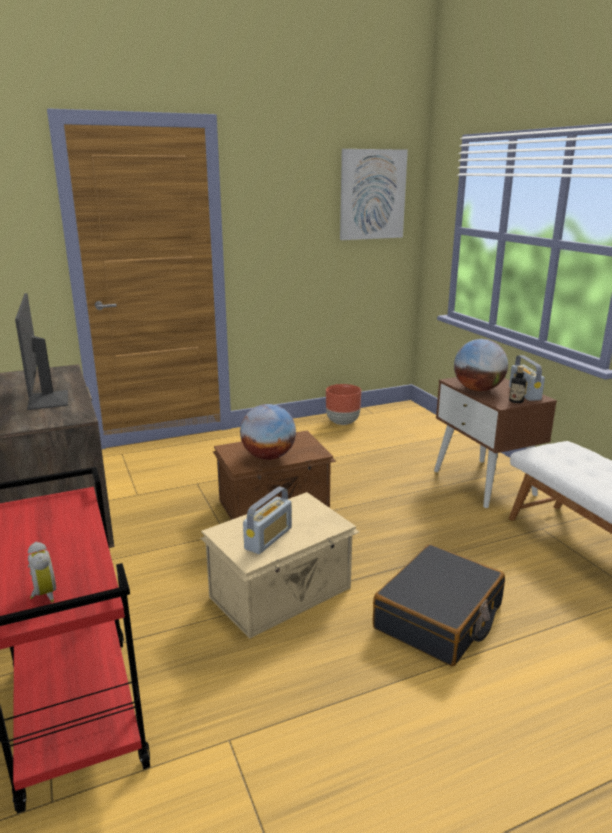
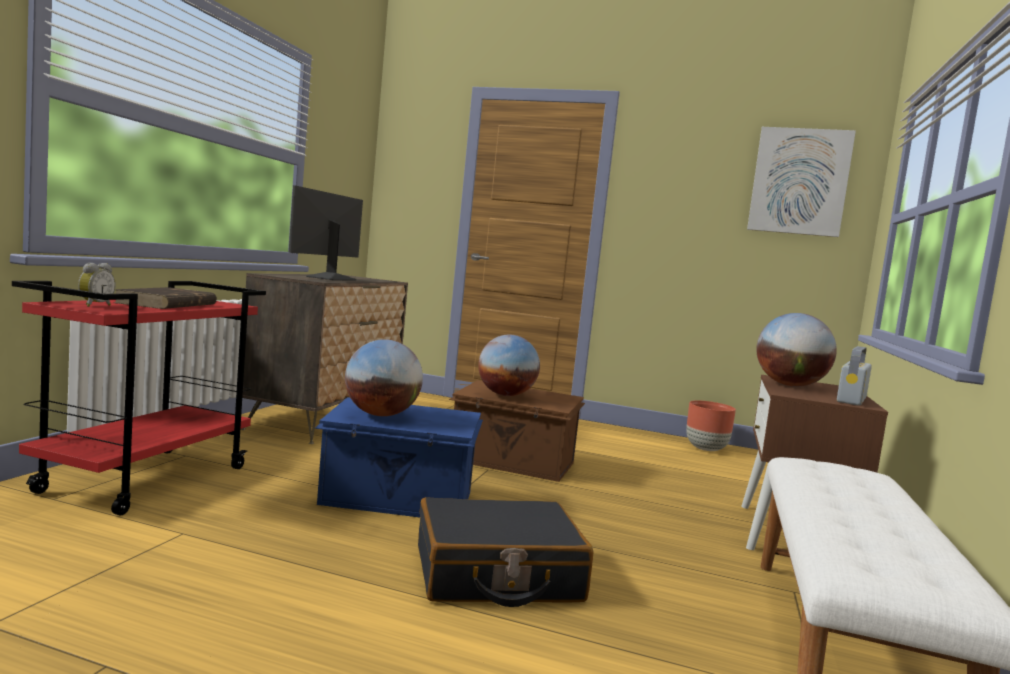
camera: 40 degrees right, 15 degrees down
beige storage box [200,492,359,639] -> blue storage box [315,397,483,517]
radio [243,486,292,554] -> globe [345,339,423,416]
bottle [509,366,526,403] -> none
none -> brown book [114,287,217,309]

